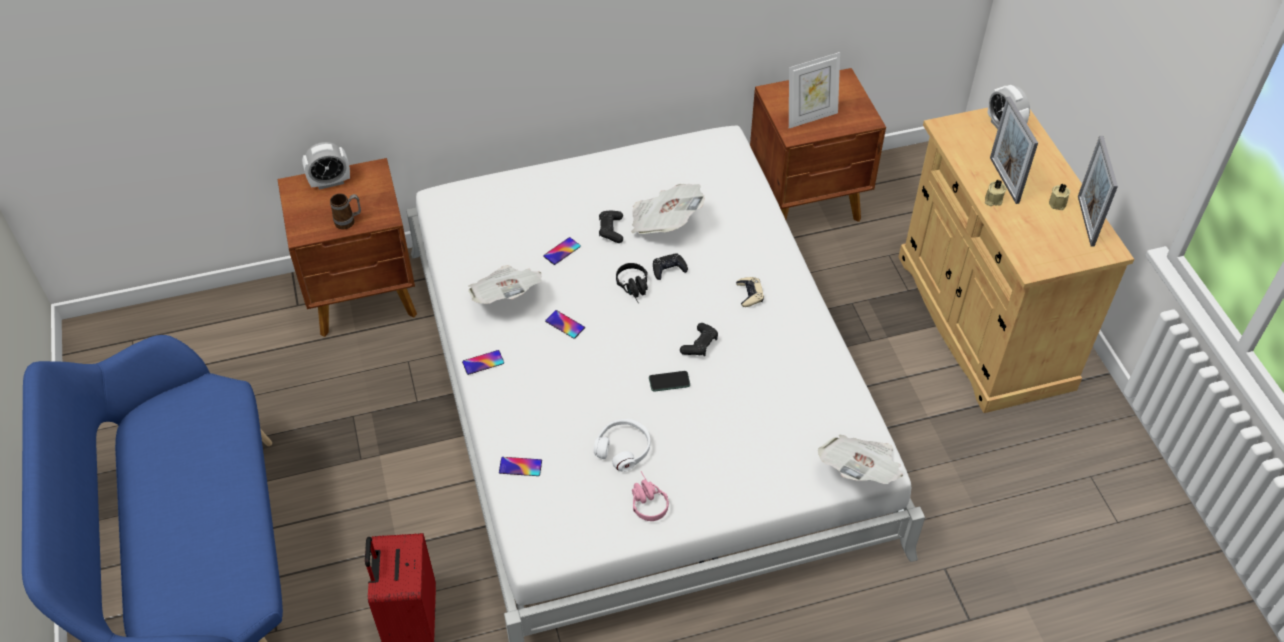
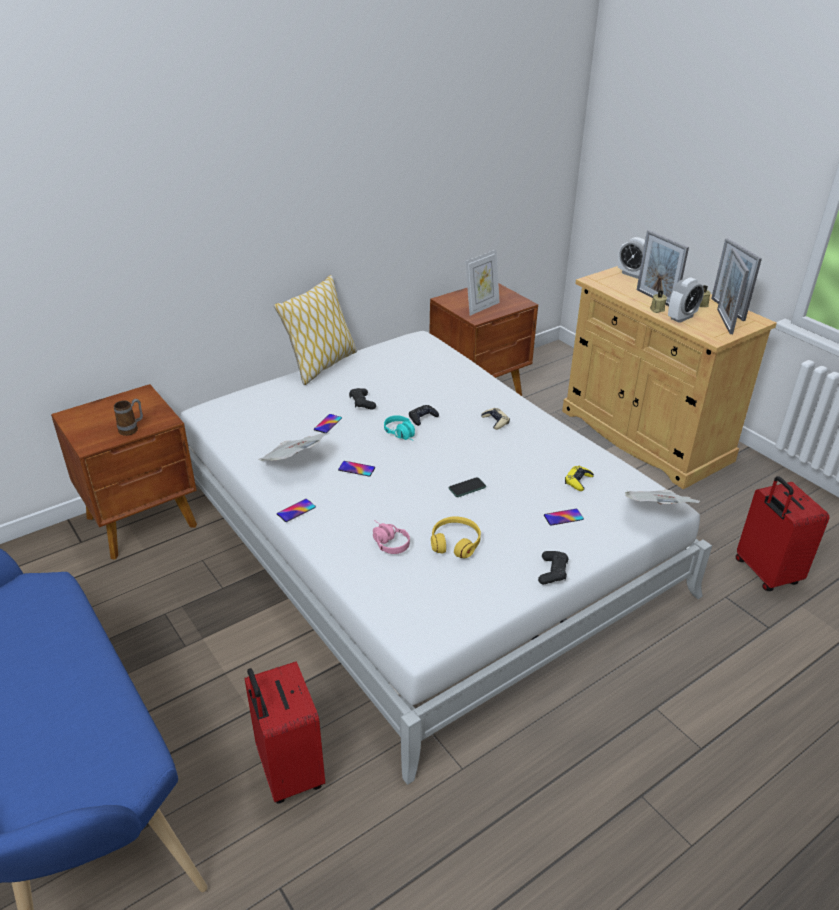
camera: 20 degrees left, 15 degrees down
alarm clock [302,142,350,190] -> alarm clock moved to [668,277,704,323]
phone [499,457,542,476] -> phone moved to [544,509,584,526]
white headphones [594,419,650,472] -> yellow headphones [431,516,481,558]
black headphones [616,263,648,304] -> turquoise headphones [384,415,415,440]
newspaper [631,184,705,234] -> none
pink headphones [632,471,669,521] -> pink headphones moved to [373,520,410,554]
black game controller [680,323,718,356] -> black game controller moved to [538,551,568,585]
none -> pillow [274,275,357,385]
none -> yellow game controller [565,466,594,491]
none -> picture frame [717,248,749,334]
none -> red suitcase [736,476,829,591]

